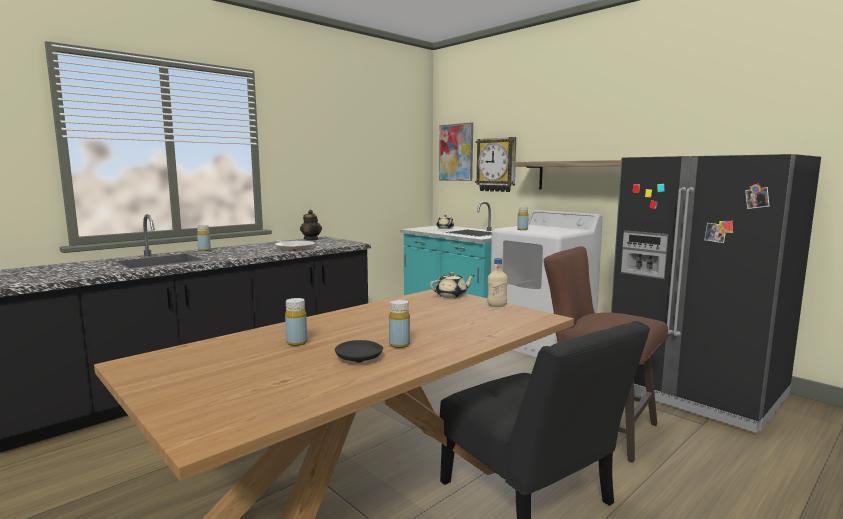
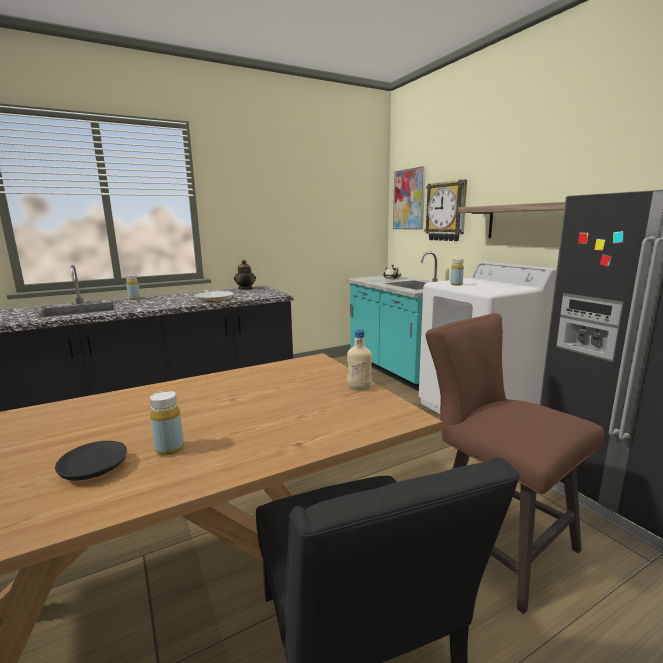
camera: 15 degrees right, 5 degrees up
yellow bottle [285,298,307,346] -> none
beige teapot [430,272,475,298] -> none

